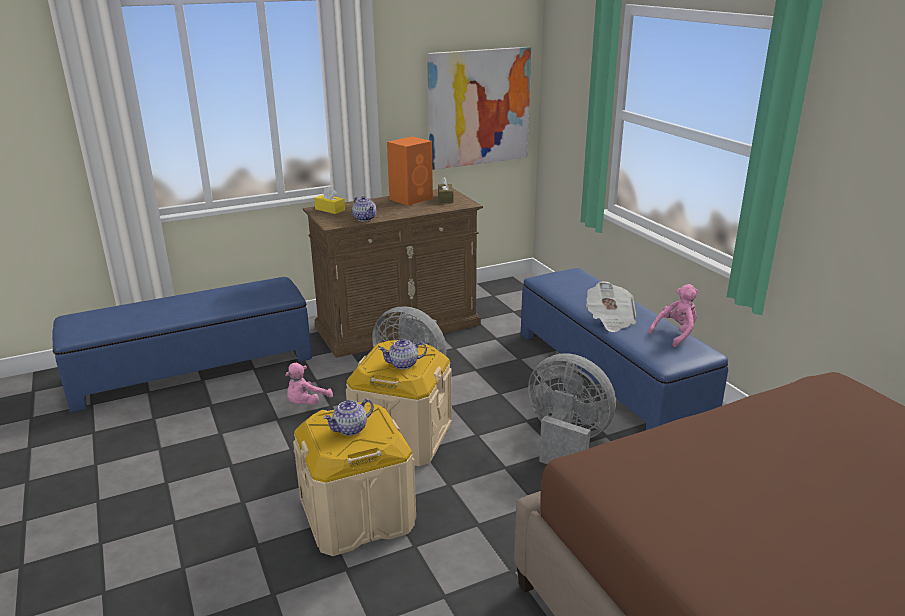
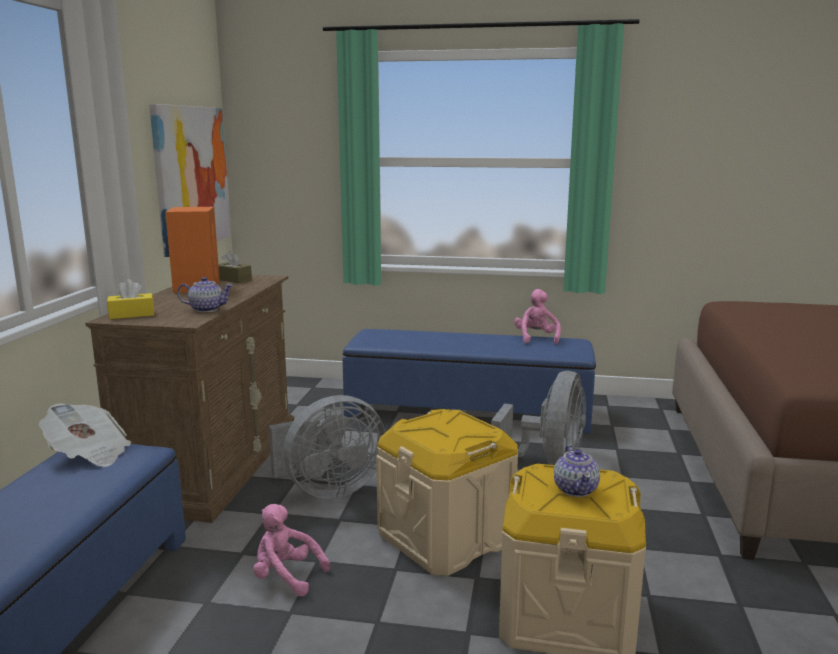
camera: 55 degrees left, 10 degrees down
pink plush toy [285,362,333,405] -> pink plush toy turned 135 degrees clockwise [253,504,330,596]
teapot [379,339,427,369] -> none
grey fan [528,353,616,464] -> grey fan turned 135 degrees clockwise [491,371,586,465]
newspaper [586,281,636,332] -> newspaper moved to [39,403,132,467]

